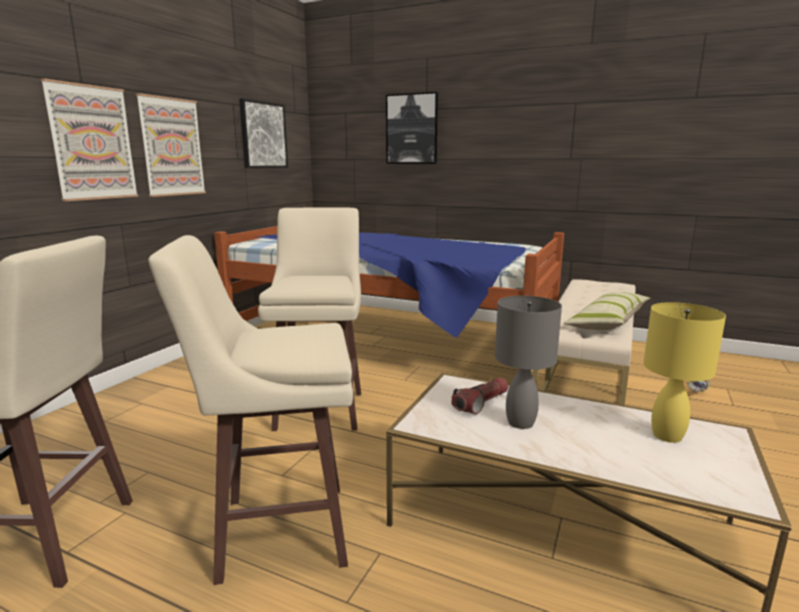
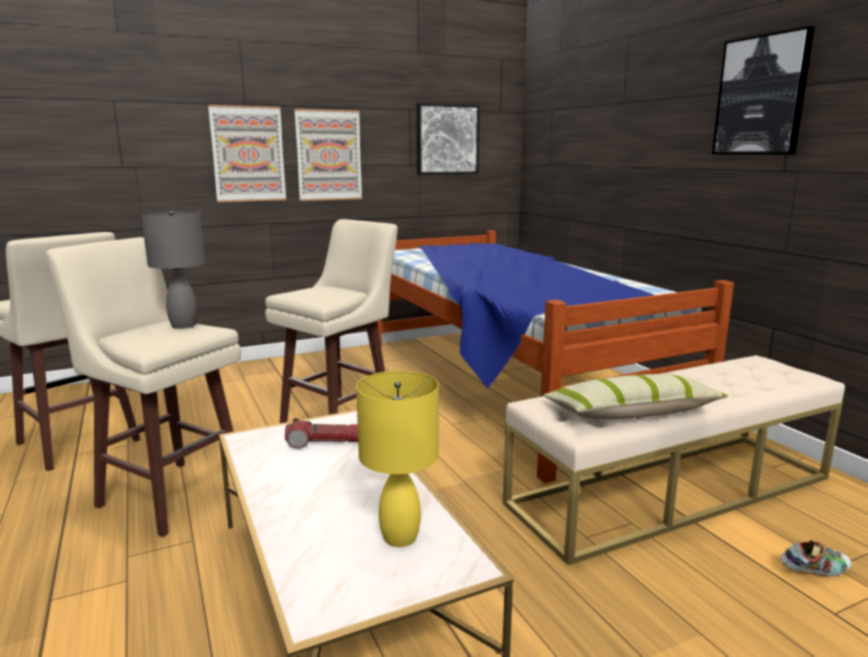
camera: 40 degrees right, 0 degrees up
picture [386,92,438,164] -> picture moved to [712,26,814,154]
grey table lamp [495,296,562,429] -> grey table lamp moved to [141,211,205,329]

